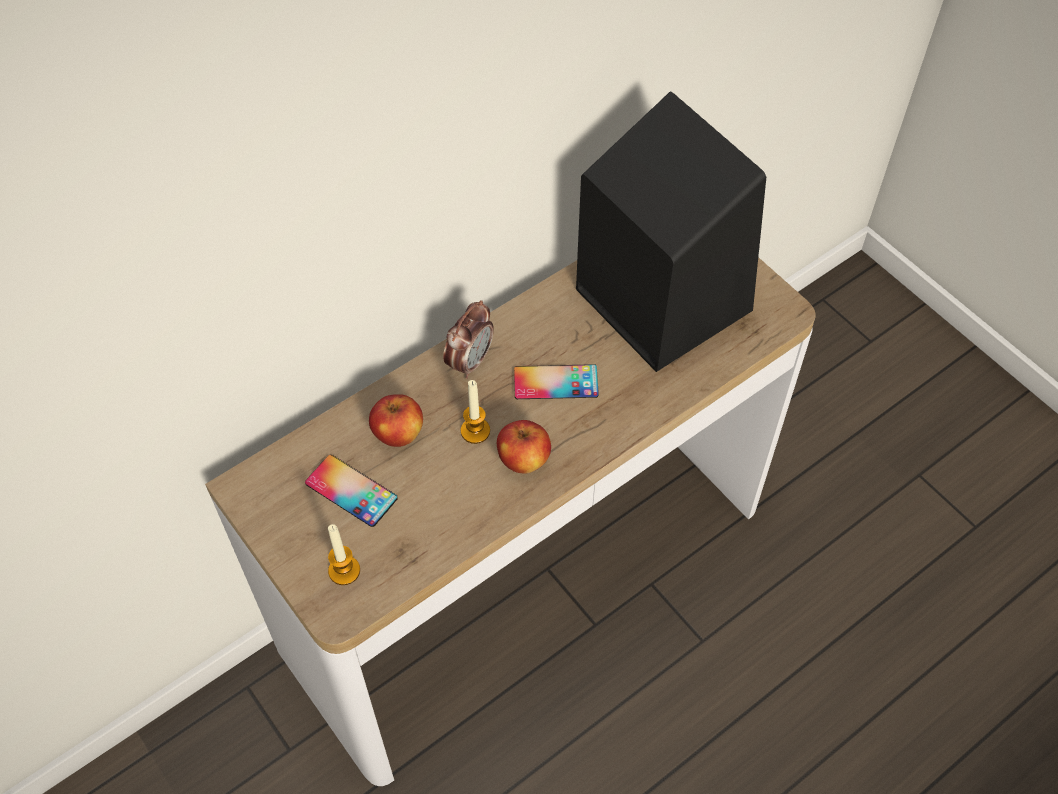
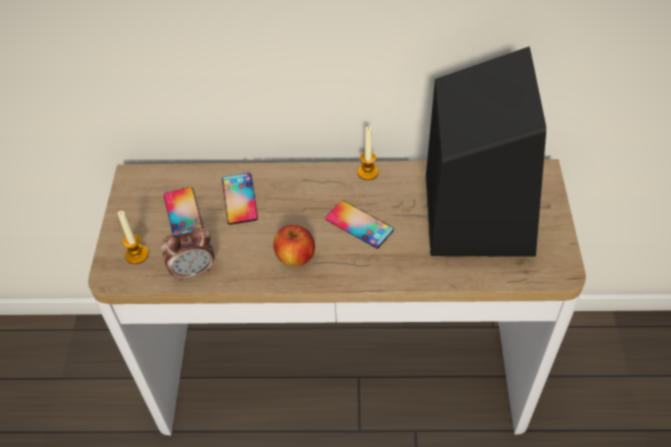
camera: 40 degrees right, 5 degrees down
apple [369,394,423,447] -> phone [222,173,258,225]
alarm clock [443,300,494,379] -> alarm clock moved to [161,227,215,281]
candle [461,380,490,444] -> candle moved to [357,126,379,180]

